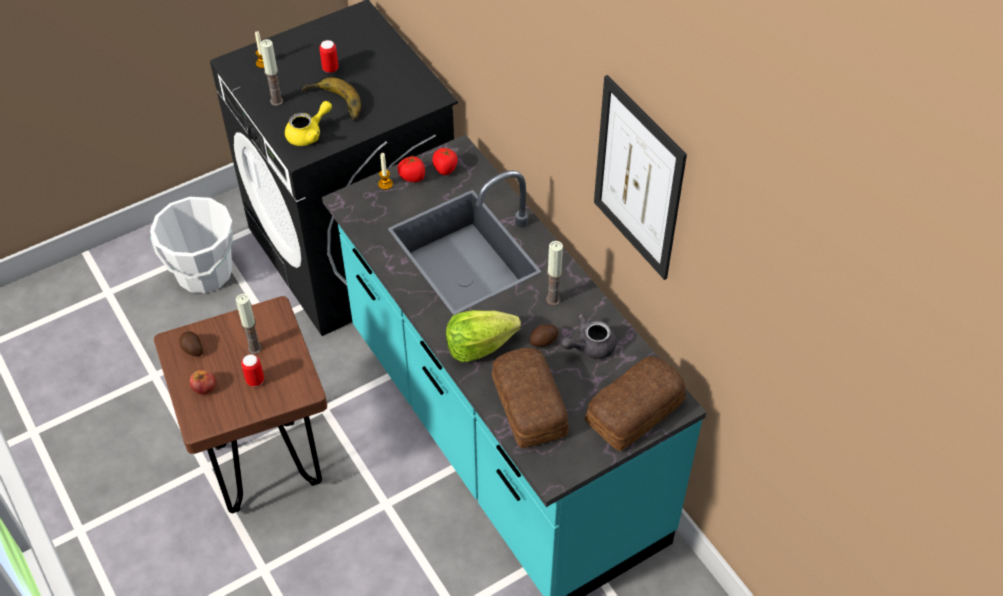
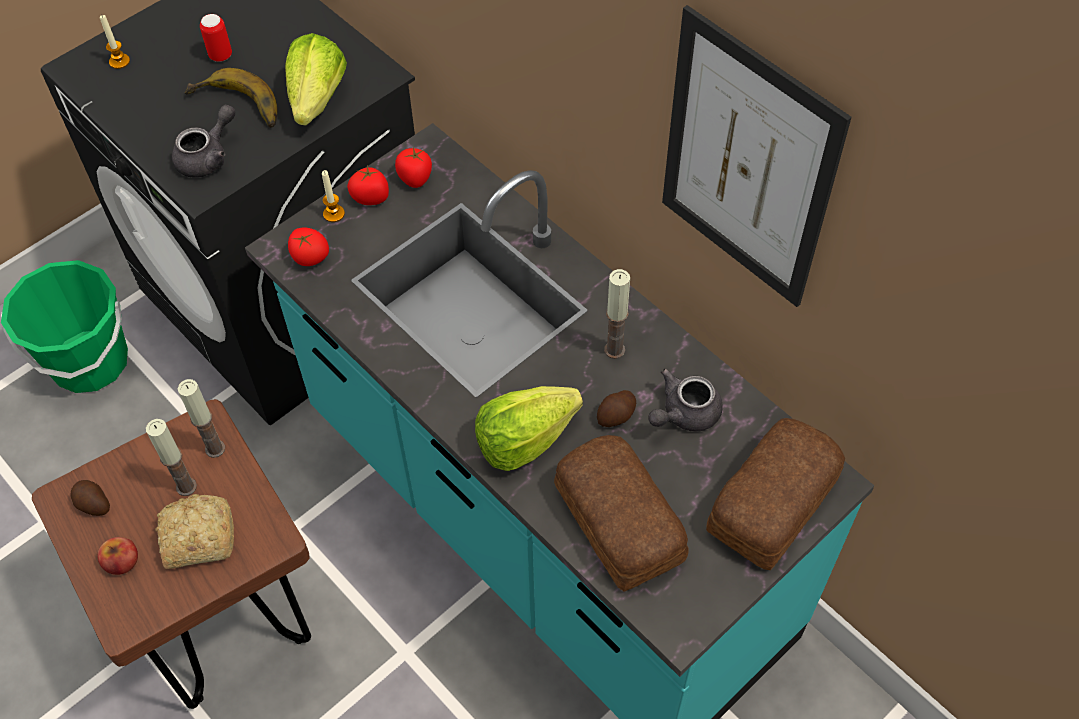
camera: 10 degrees left, 5 degrees up
white bucket [150,197,233,293] -> green bucket [1,260,128,393]
can [241,354,264,387] -> bread [155,494,234,569]
candle [260,39,283,106] -> candle moved to [178,379,225,458]
yellow teapot [285,101,332,146] -> grey teapot [172,105,235,178]
none -> lettuce [285,33,347,126]
none -> tomato [288,228,329,266]

